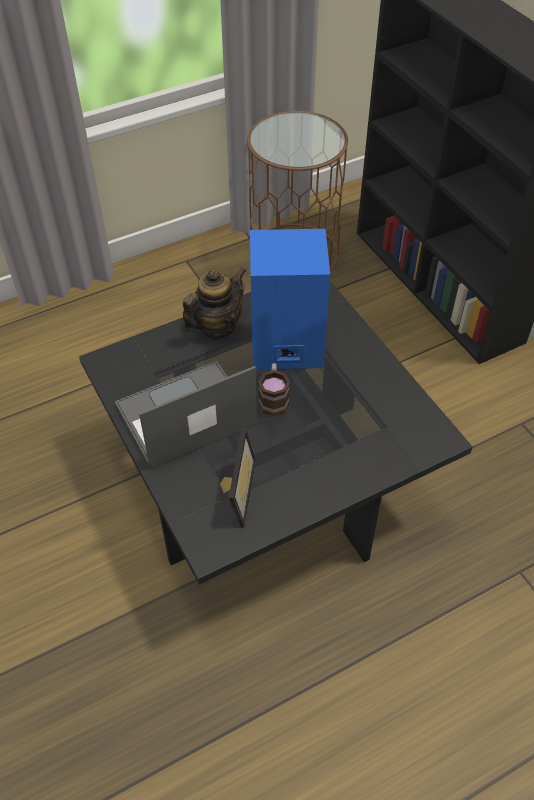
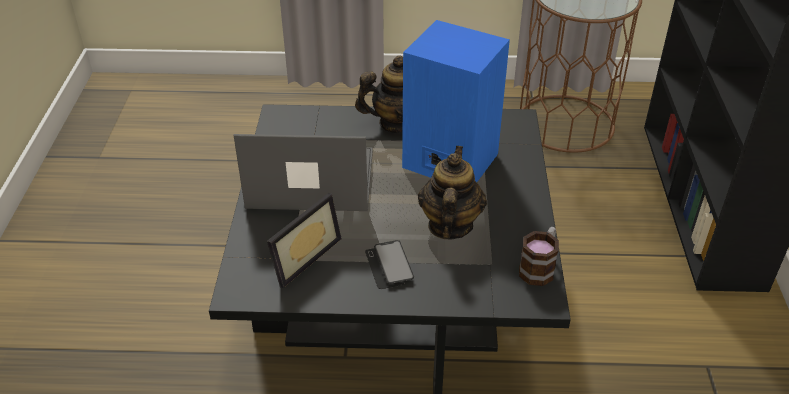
camera: 30 degrees right, 10 degrees down
mug [258,363,290,417] -> mug moved to [519,227,559,286]
none -> phone [365,240,414,289]
none -> teapot [418,146,487,239]

